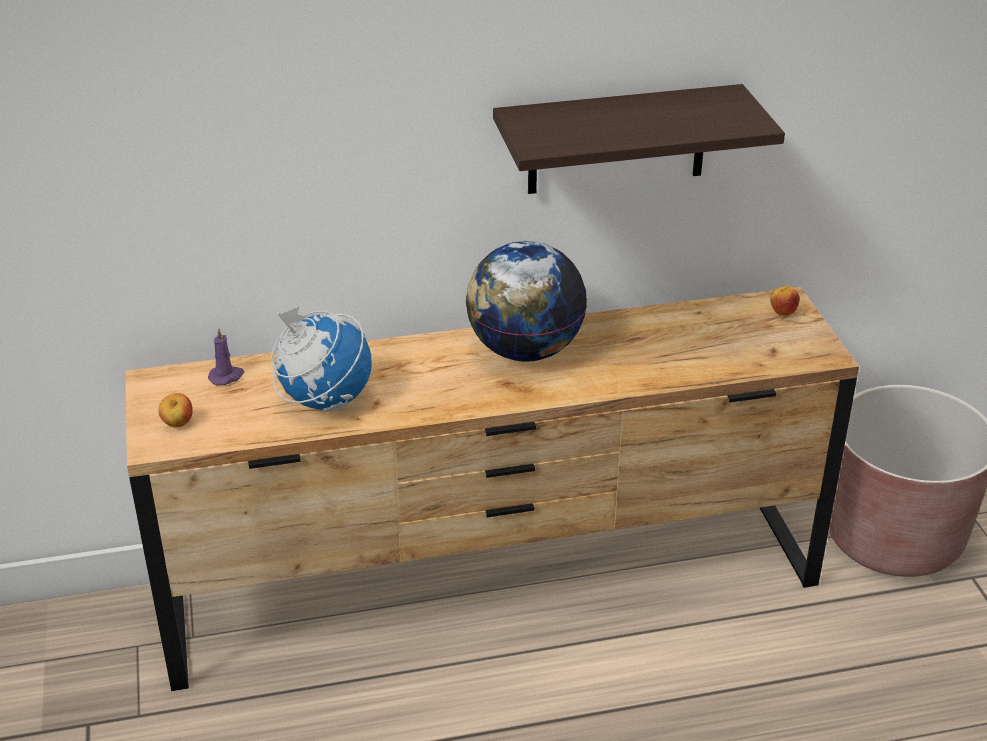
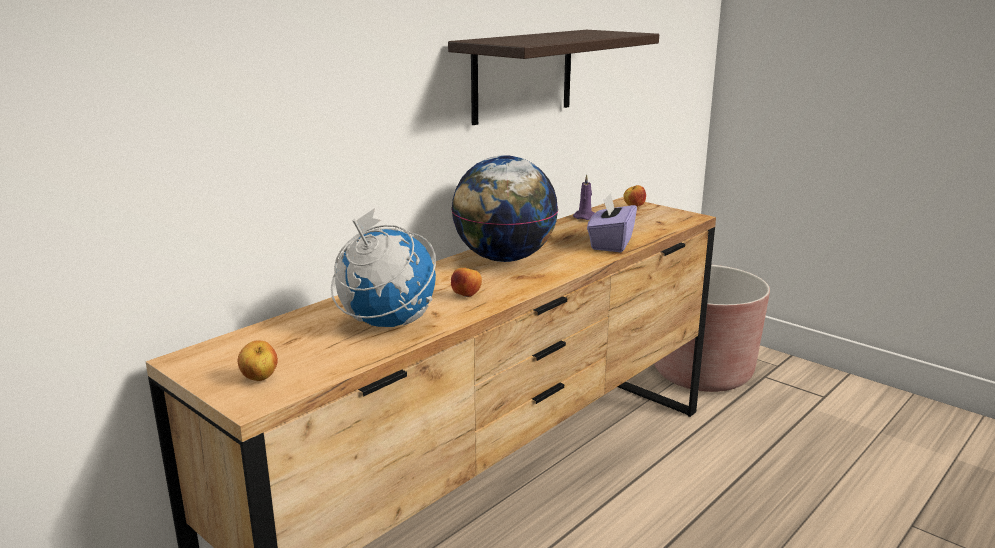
camera: 35 degrees left, 15 degrees down
purple candle [208,328,244,385] -> purple candle moved to [573,174,595,220]
none -> apple [451,267,482,297]
none -> purple tissue box [587,193,637,252]

